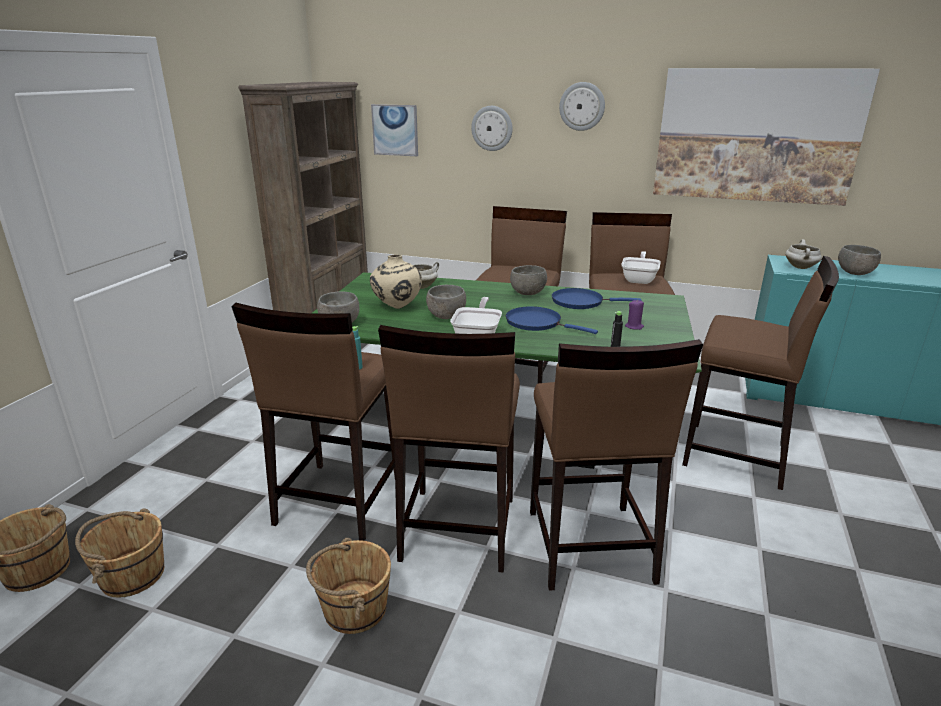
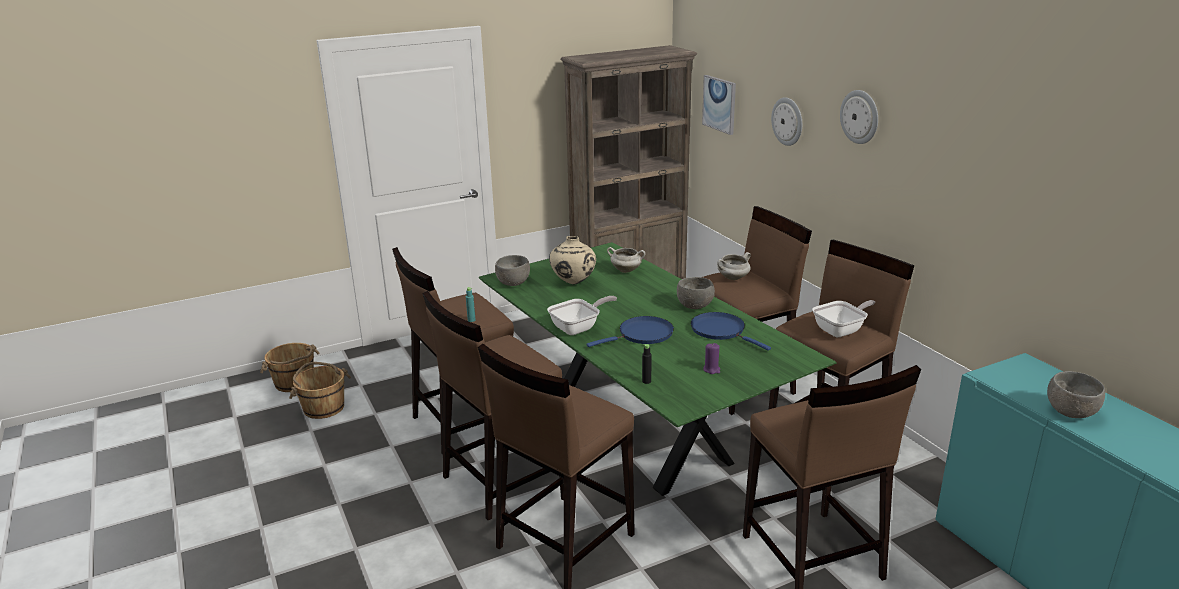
camera: 45 degrees right, 0 degrees up
brown bucket [306,538,391,634] -> none
grey bowl [426,285,466,319] -> none
blue frying pan [506,306,598,334] -> blue frying pan turned 75 degrees clockwise [586,316,674,347]
picture [653,68,880,206] -> none
white cooking pot [785,240,822,269] -> white cooking pot moved to [717,252,751,280]

